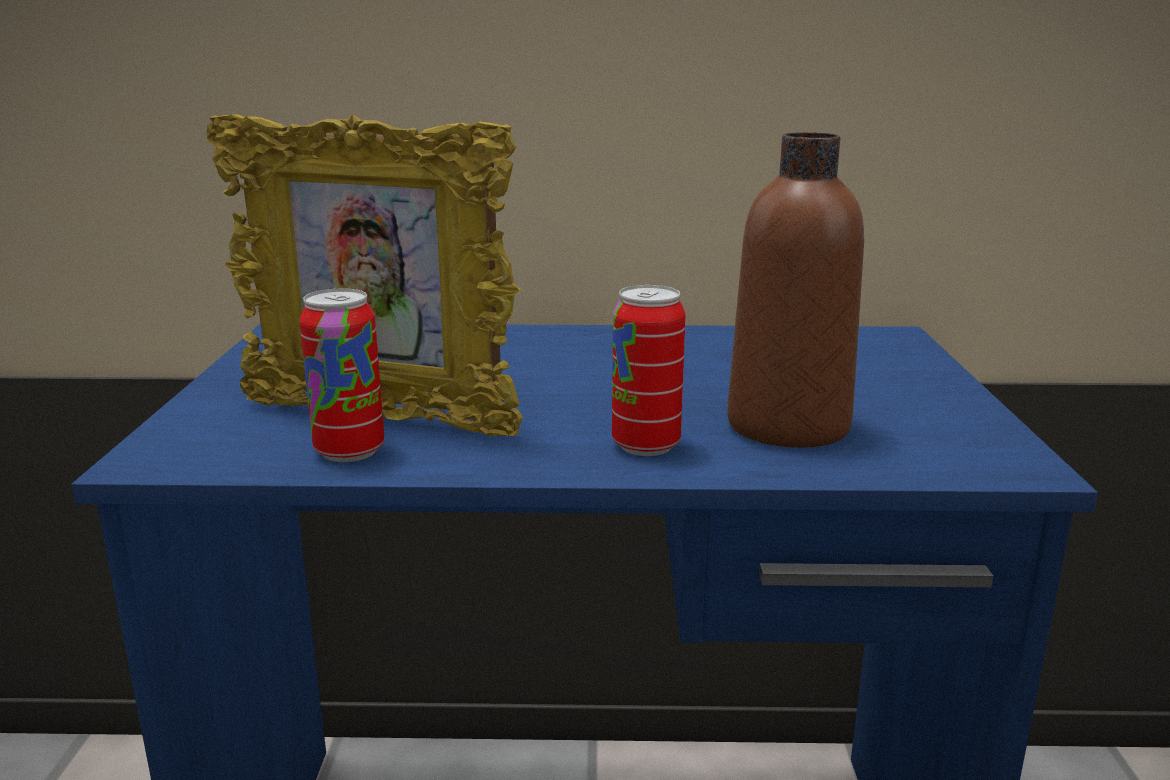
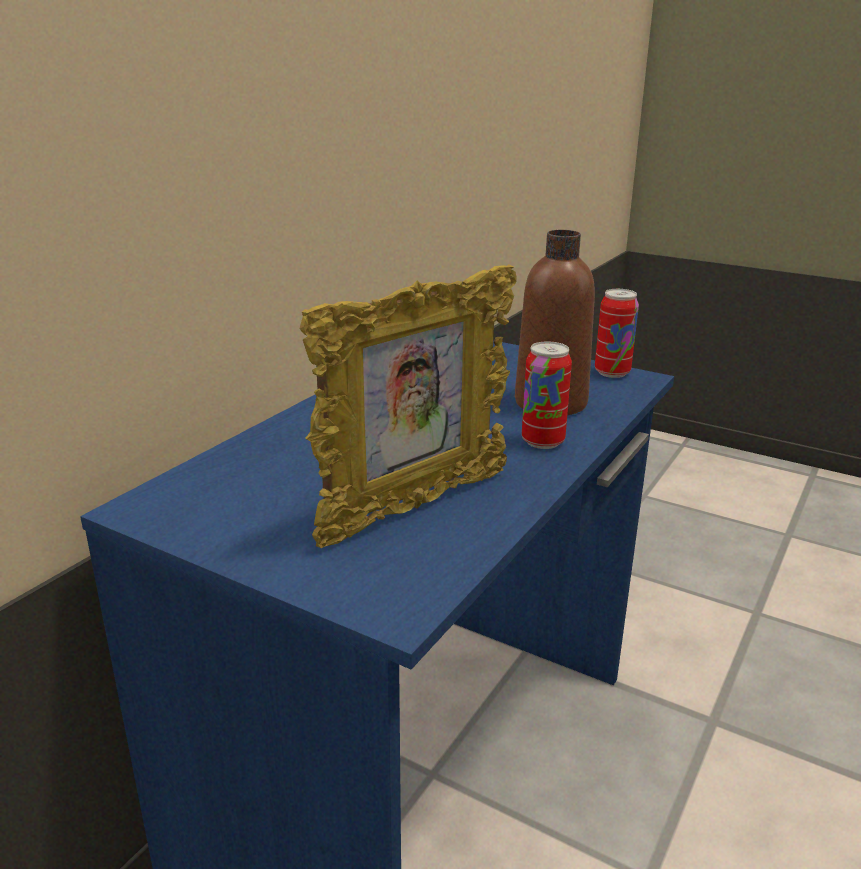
camera: 60 degrees left, 5 degrees up
can [299,289,384,462] -> can moved to [595,289,639,378]

